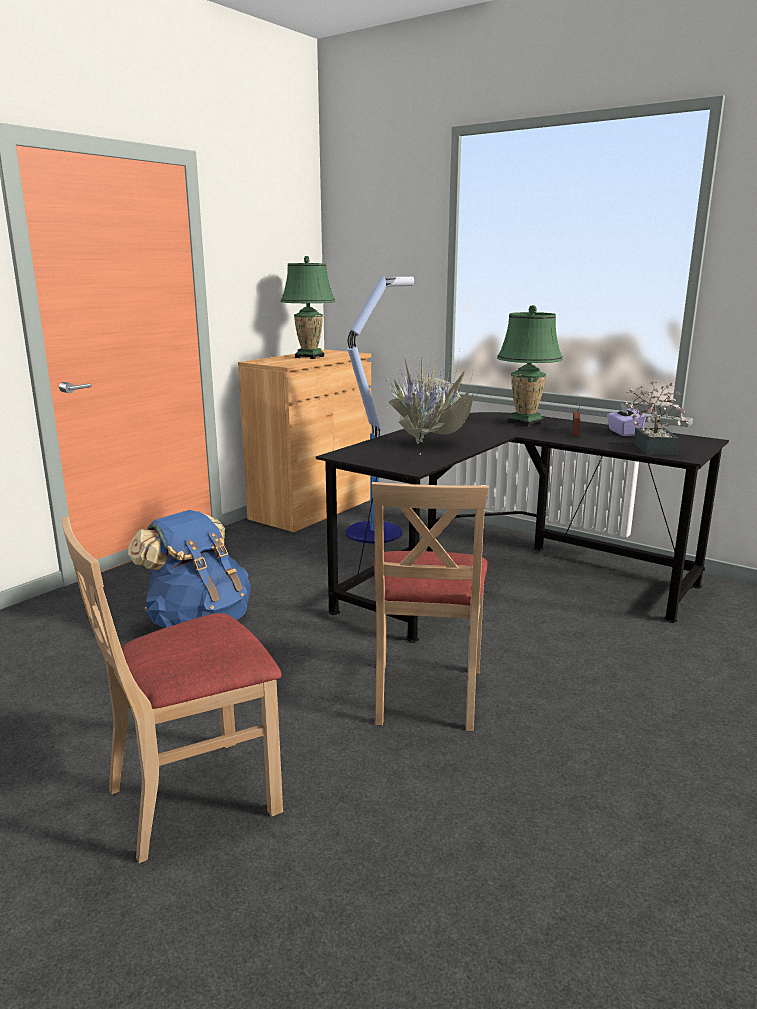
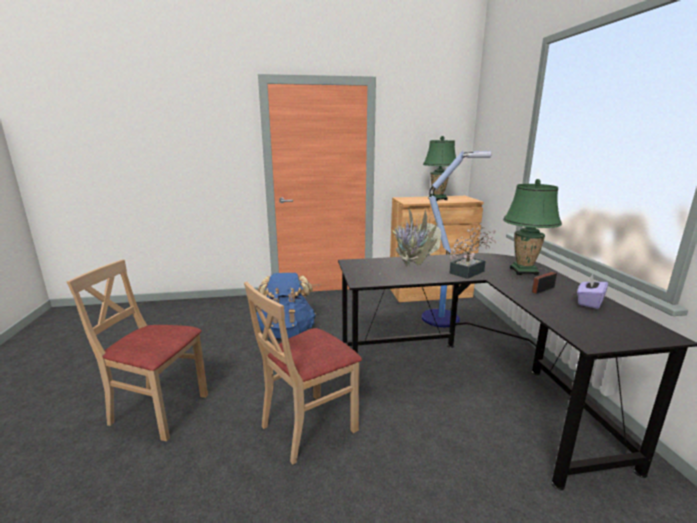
camera: 45 degrees right, 0 degrees up
potted plant [625,381,690,455] -> potted plant moved to [450,226,496,279]

